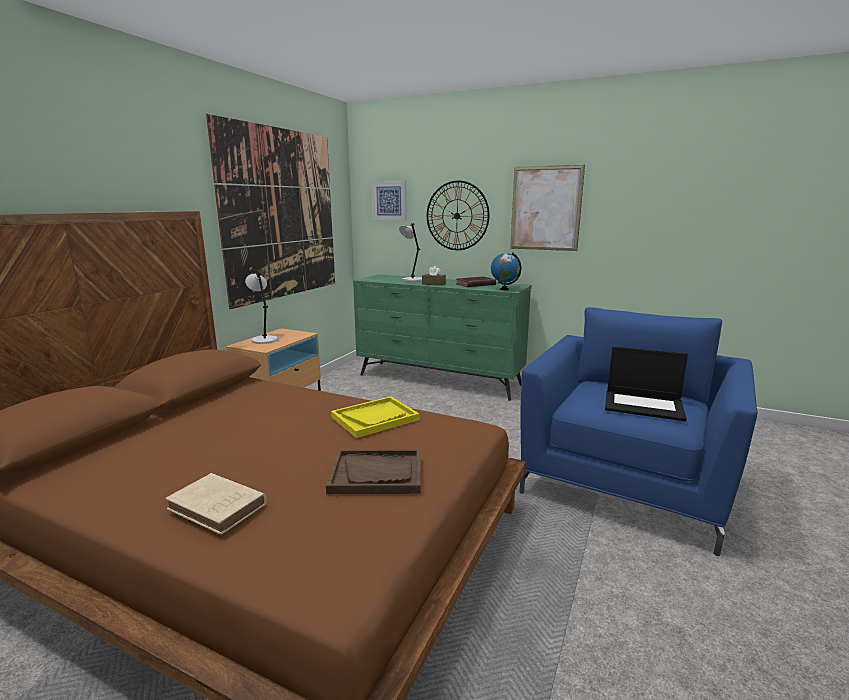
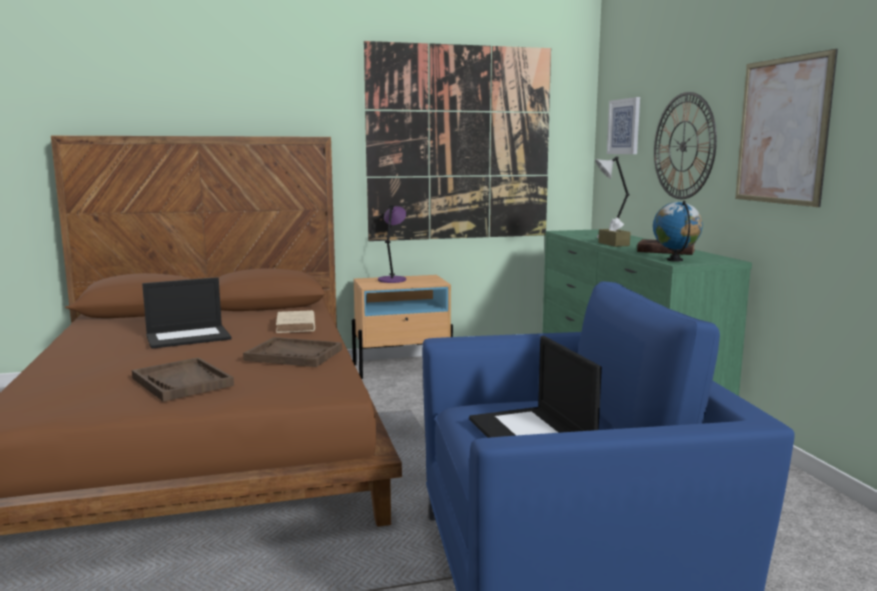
camera: 50 degrees right, 5 degrees down
beige book [165,473,267,535] -> beige book moved to [276,310,315,333]
grey table lamp [245,273,278,344] -> purple table lamp [378,205,406,283]
yellow tray [331,396,419,438] -> brown tray [243,337,342,367]
none -> laptop [142,277,232,349]

